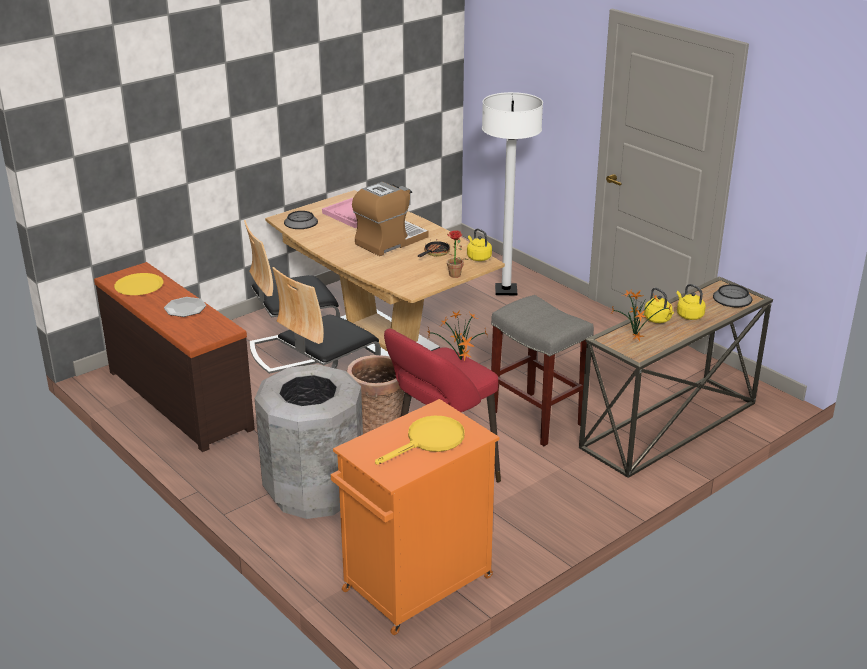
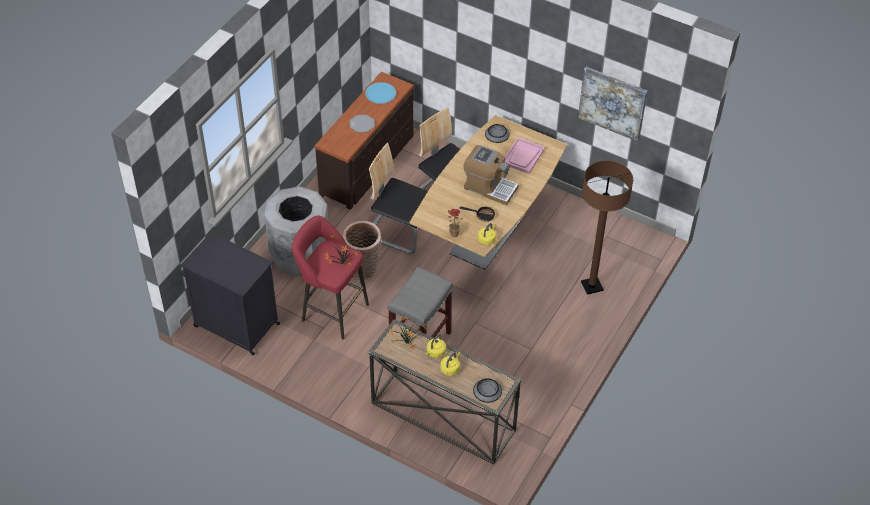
camera: 70 degrees right, 20 degrees up
yellow plate [114,273,163,295] -> blue plate [365,82,396,104]
orange cabinet [331,399,499,635] -> black cabinet [180,232,280,355]
yellow frying pan [375,416,465,465] -> none
white floor lamp [482,92,543,295] -> brown floor lamp [581,160,633,295]
none -> picture [578,67,648,142]

